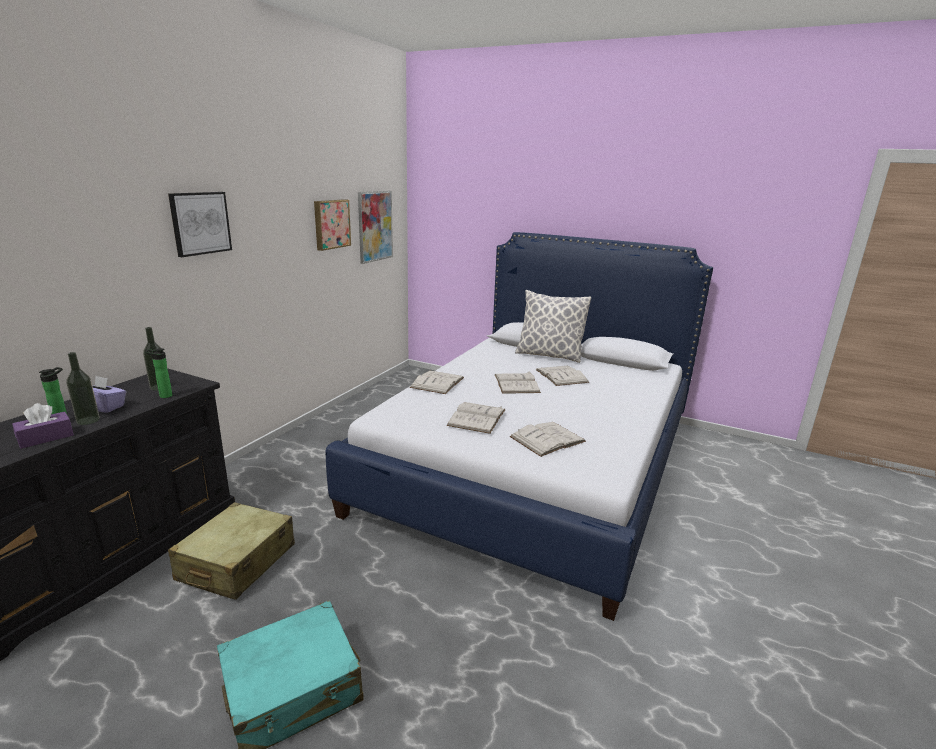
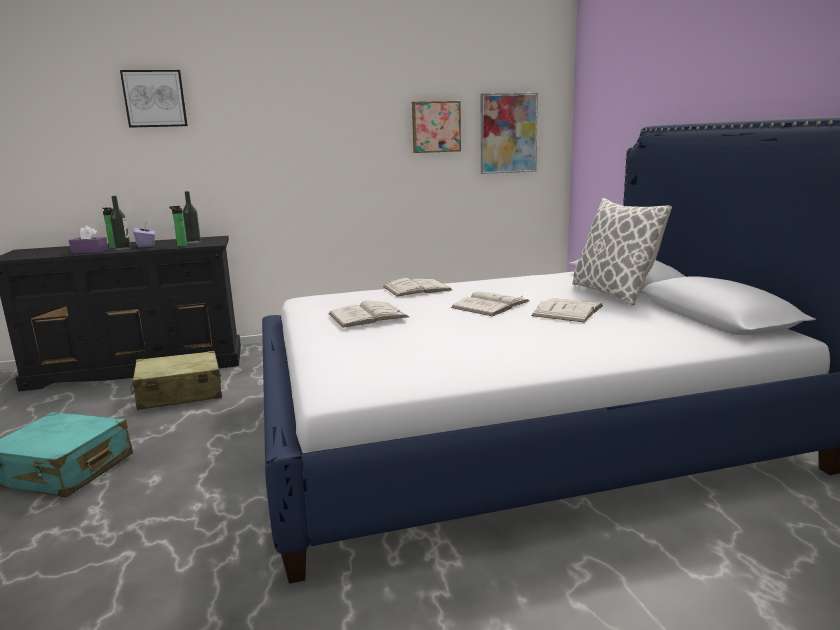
camera: 50 degrees right, 5 degrees down
picture [168,192,232,257] -> picture moved to [120,70,188,128]
white book [510,422,586,457] -> none

